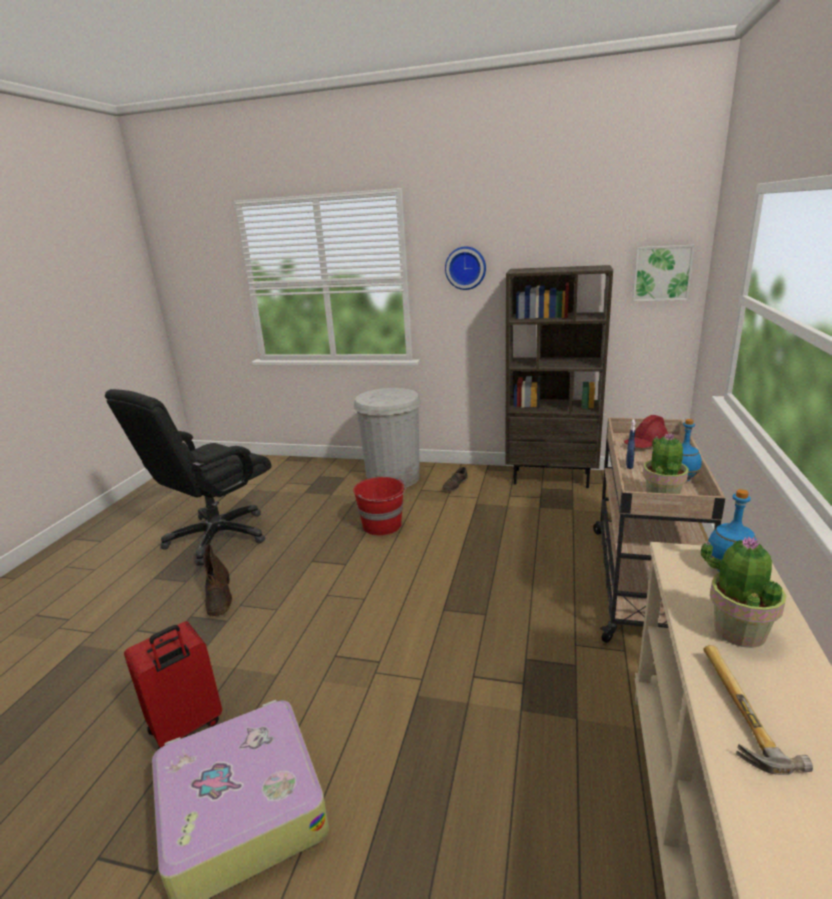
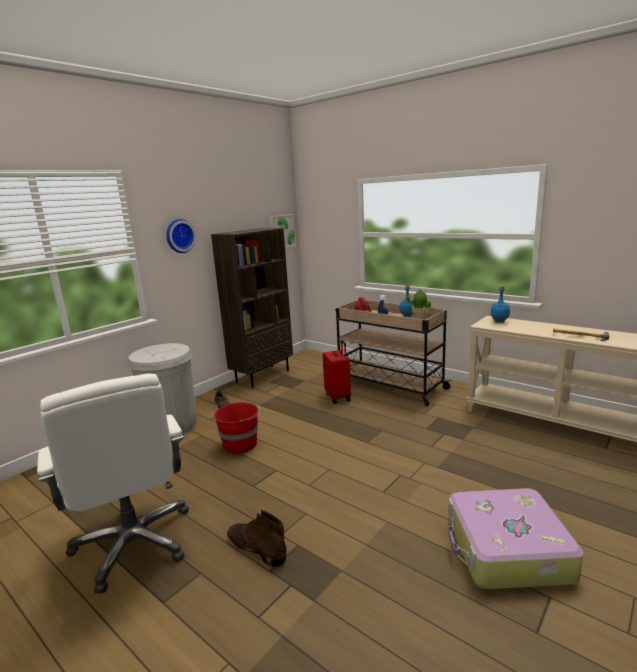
camera: 65 degrees left, 5 degrees down
black office chair [105,389,271,566] -> white office chair [37,374,189,594]
red suitcase [124,621,222,749] -> red suitcase moved to [323,340,351,404]
brown boot [203,544,232,617] -> brown boot turned 150 degrees counterclockwise [227,510,287,567]
potted plant [700,537,787,648] -> none

